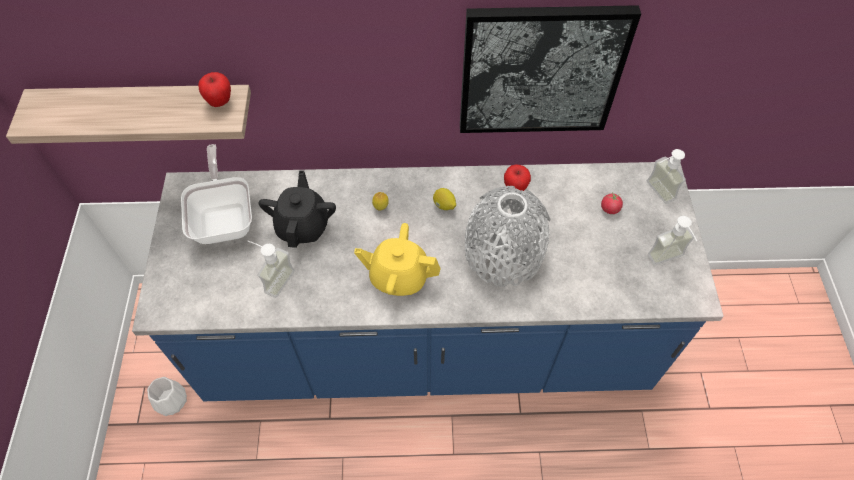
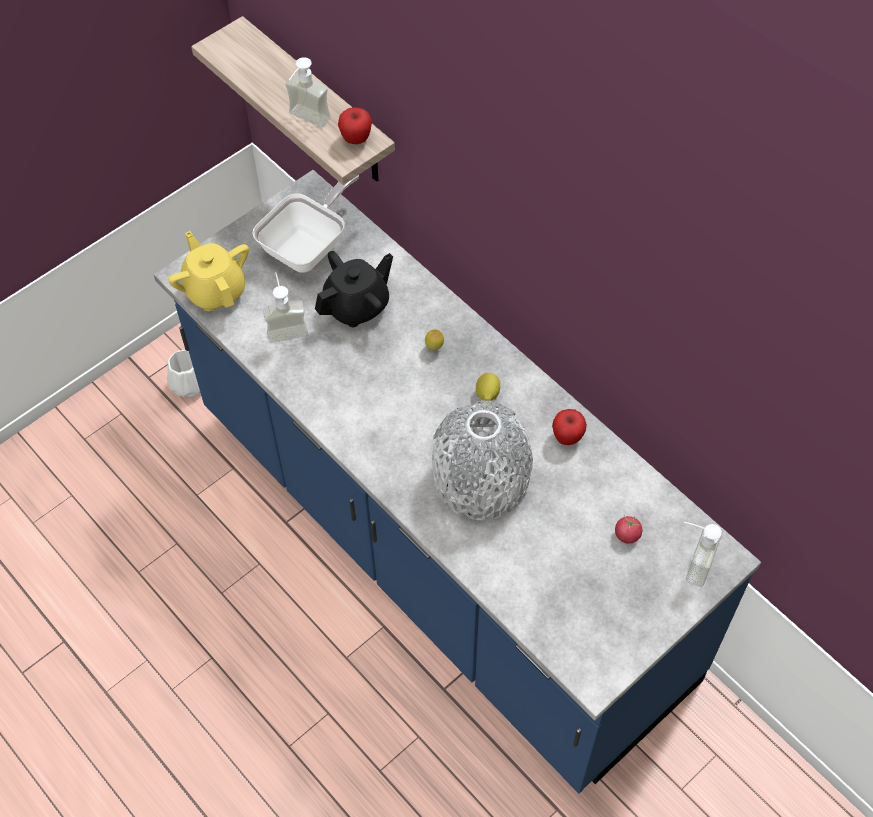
camera: 50 degrees right, 0 degrees up
yellow teapot [354,223,441,296] -> yellow teapot moved to [168,231,249,311]
picture [460,5,641,133] -> none
soap dispenser [648,216,697,265] -> soap dispenser moved to [285,57,330,127]

